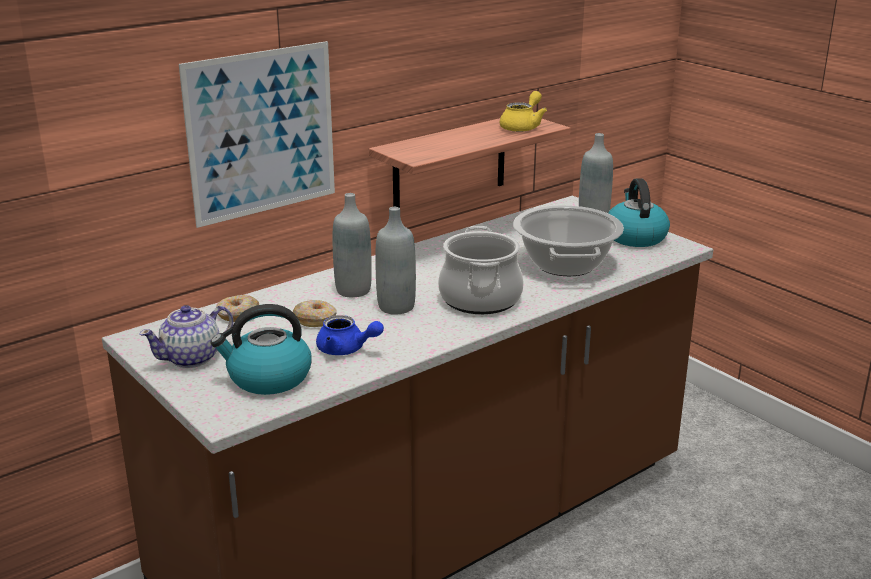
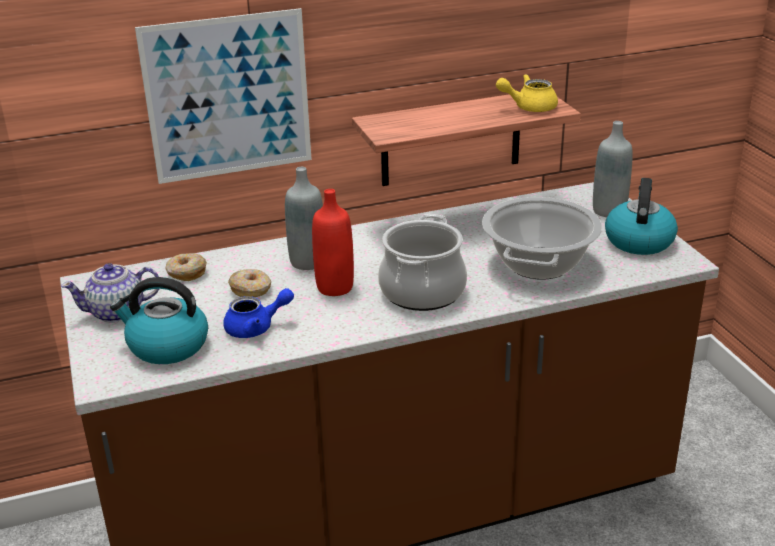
camera: 20 degrees right, 5 degrees up
blue teapot [316,315,384,355] -> blue teapot turned 60 degrees counterclockwise [223,288,294,338]
grey bottle [375,207,416,315] -> red bottle [312,189,354,296]
yellow teapot [500,91,547,132] -> yellow teapot turned 150 degrees counterclockwise [496,74,558,112]

